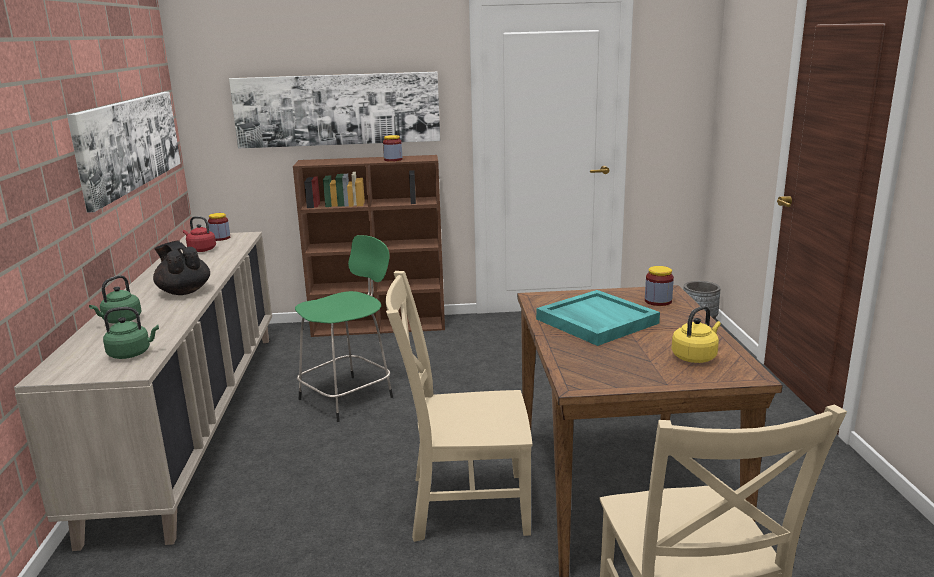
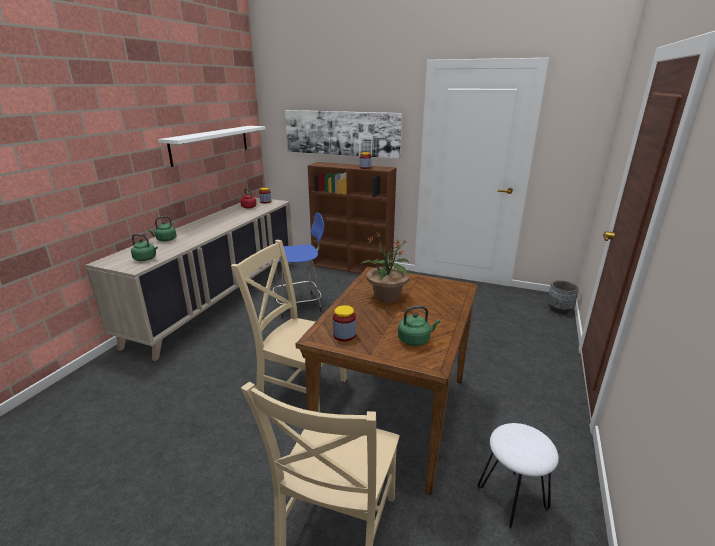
camera: 25 degrees right, 5 degrees up
picture [67,92,181,213] -> white shelf [158,126,265,167]
black teapot [153,240,210,295] -> none
green stool [295,235,393,422] -> blue stool [273,212,324,319]
turquoise tray [536,290,660,346] -> potted plant [360,232,410,303]
jar [645,266,674,306] -> jar moved to [333,305,356,341]
yellow kettle [672,306,721,363] -> green kettle [398,306,440,346]
none -> white stool [477,423,559,530]

